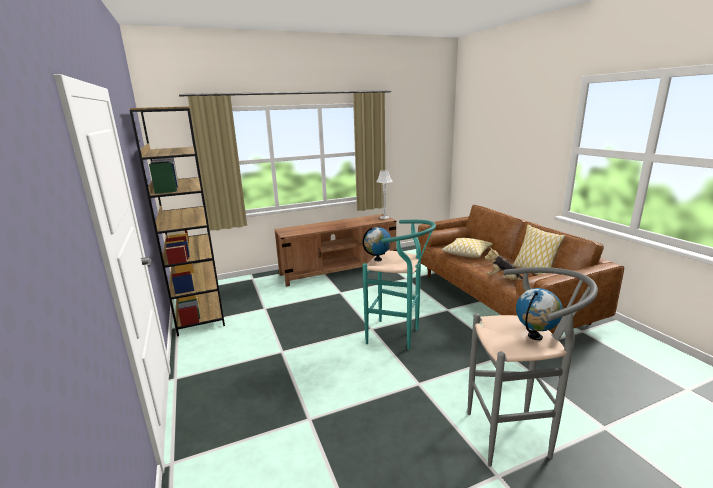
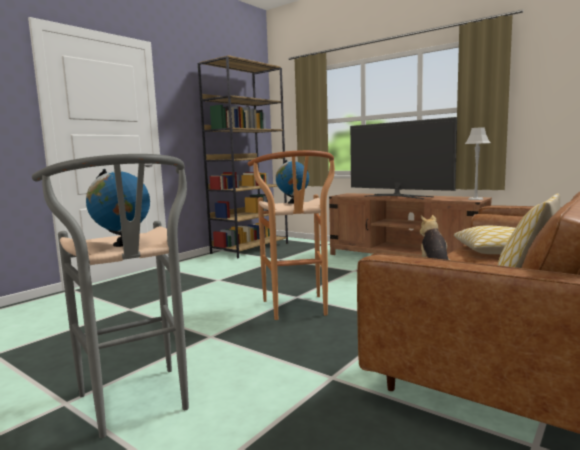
camera: 60 degrees right, 10 degrees down
turquoise stool [363,220,436,350] -> brown stool [248,150,335,320]
none -> television [350,117,457,199]

